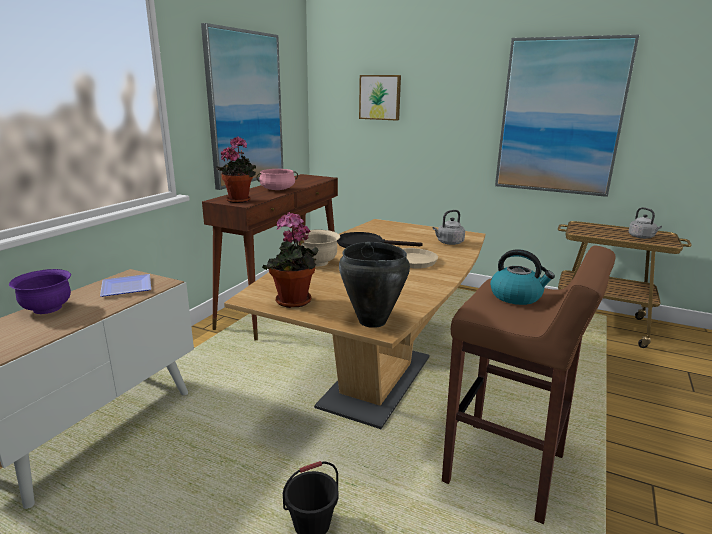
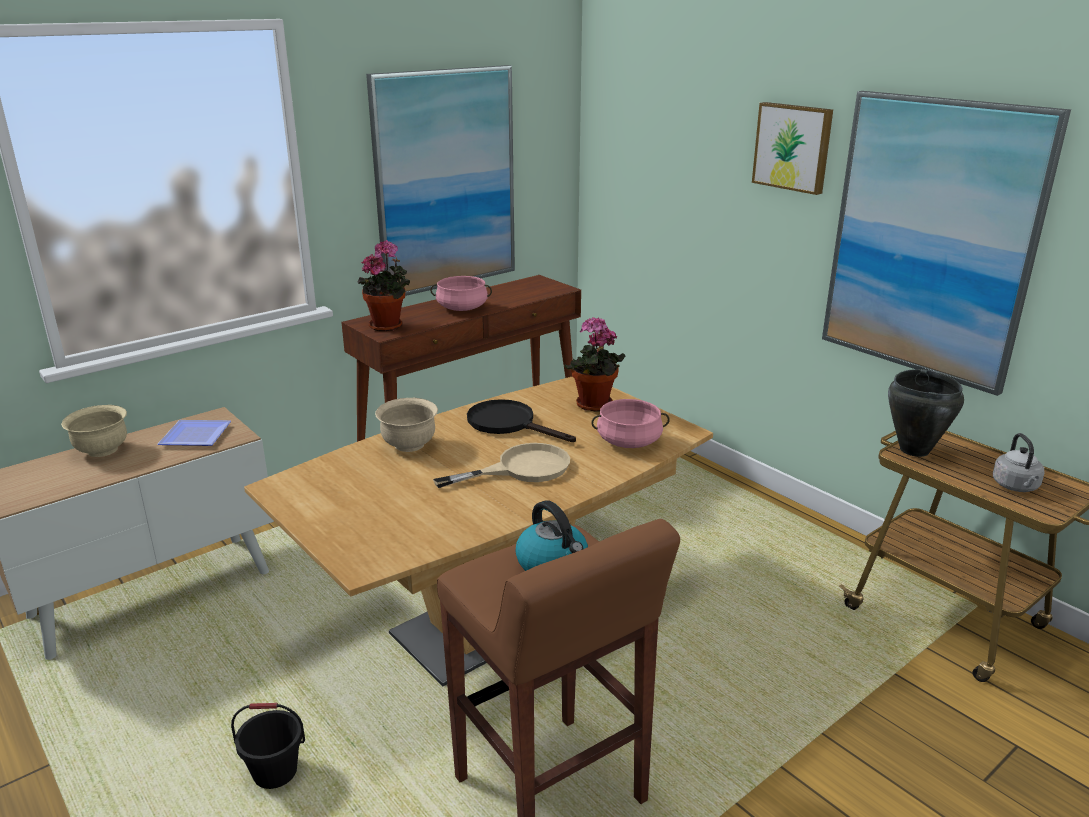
camera: 25 degrees right, 5 degrees up
purple bowl [9,269,71,314] -> beige bowl [61,405,127,457]
potted plant [262,212,319,308] -> potted plant moved to [564,317,625,412]
black cooking pot [339,242,410,328] -> black cooking pot moved to [888,369,964,457]
picture [359,75,401,121] -> picture moved to [752,102,833,195]
grey kettle [433,210,465,245] -> pink cooking pot [591,399,670,448]

